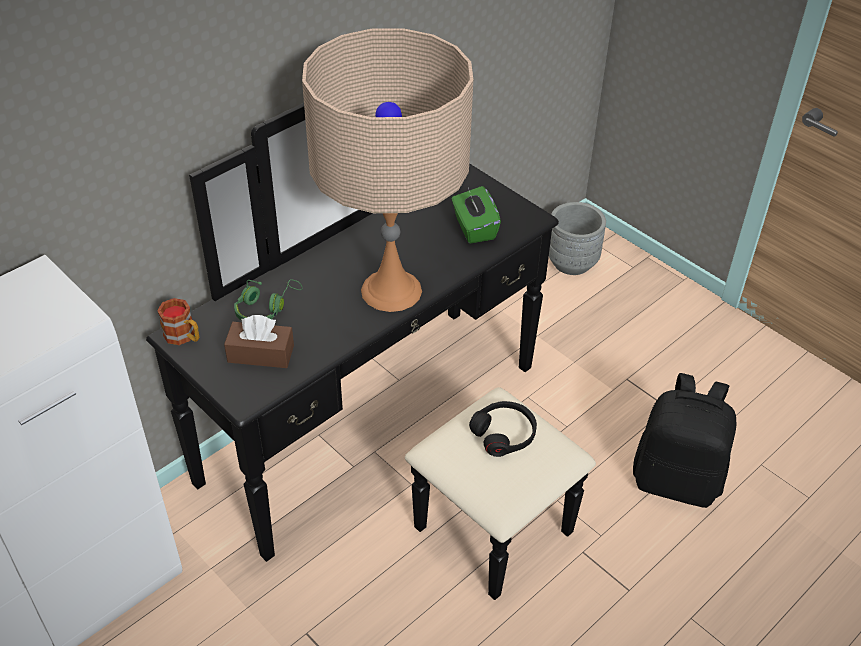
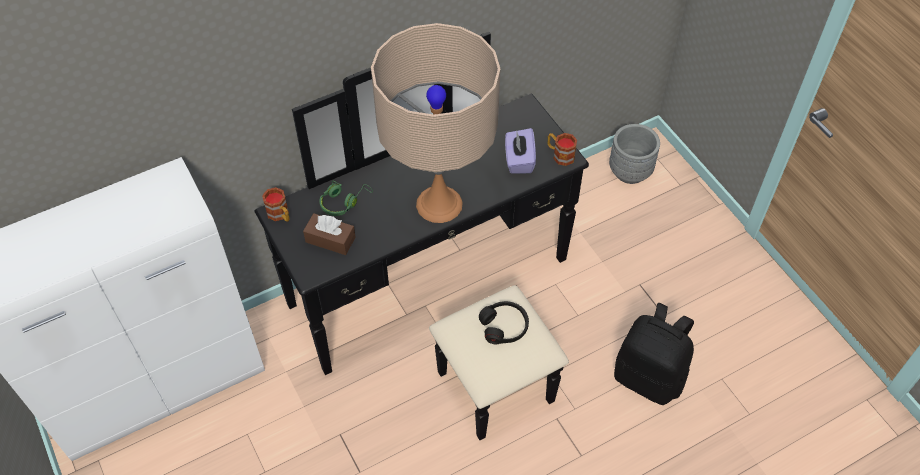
camera: 15 degrees right, 10 degrees up
green tissue box [452,186,501,243] -> purple tissue box [505,128,536,174]
none -> mug [548,133,577,166]

